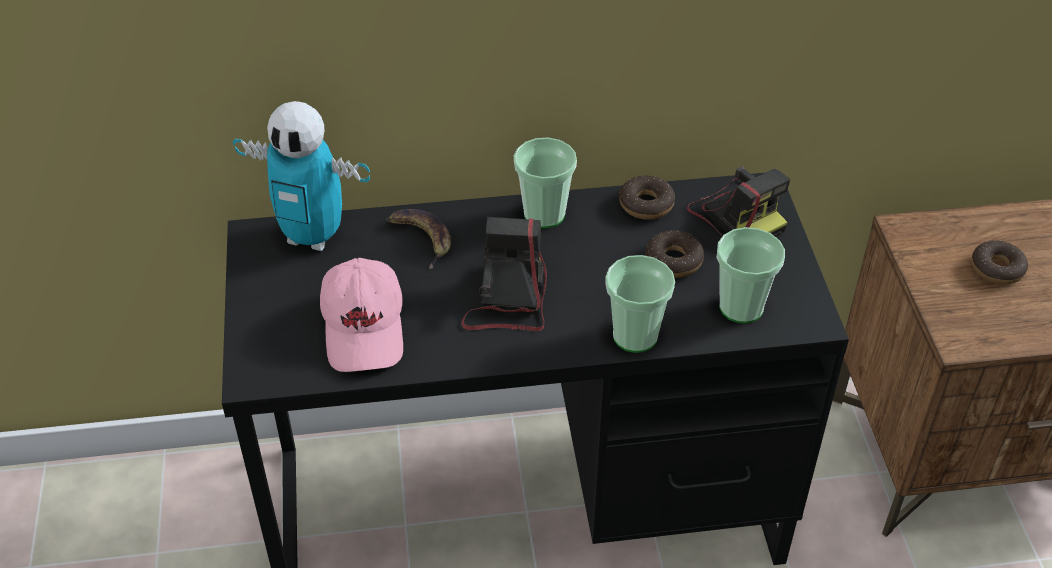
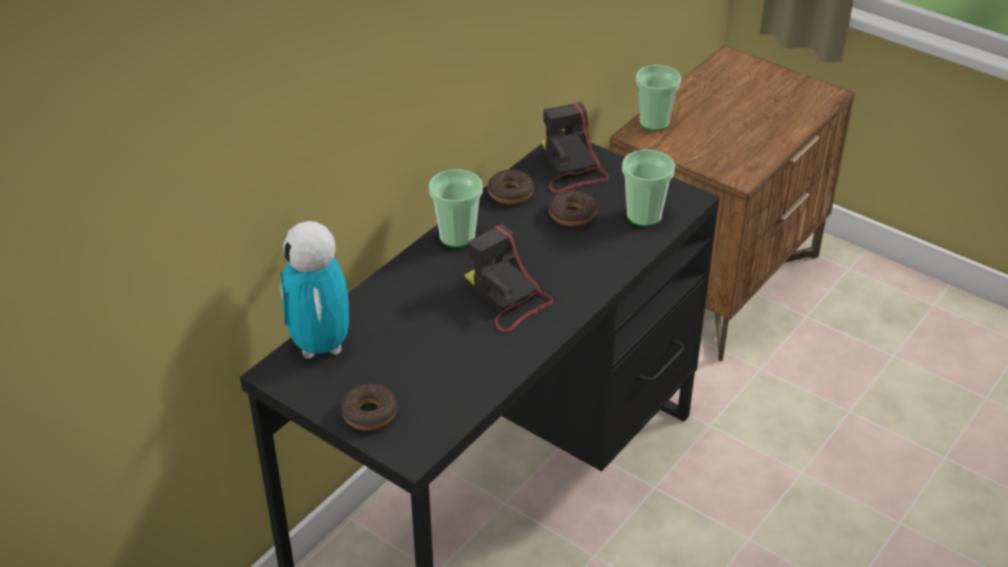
camera: 45 degrees left, 5 degrees down
toy robot [233,101,370,251] -> toy robot turned 105 degrees clockwise [280,221,349,359]
pink cap [320,258,403,372] -> none
banana [386,209,451,269] -> none
cup [605,255,675,353] -> cup moved to [636,65,681,131]
camera [687,166,790,236] -> camera turned 120 degrees counterclockwise [541,102,609,193]
donut [972,240,1028,285] -> donut moved to [341,384,397,431]

